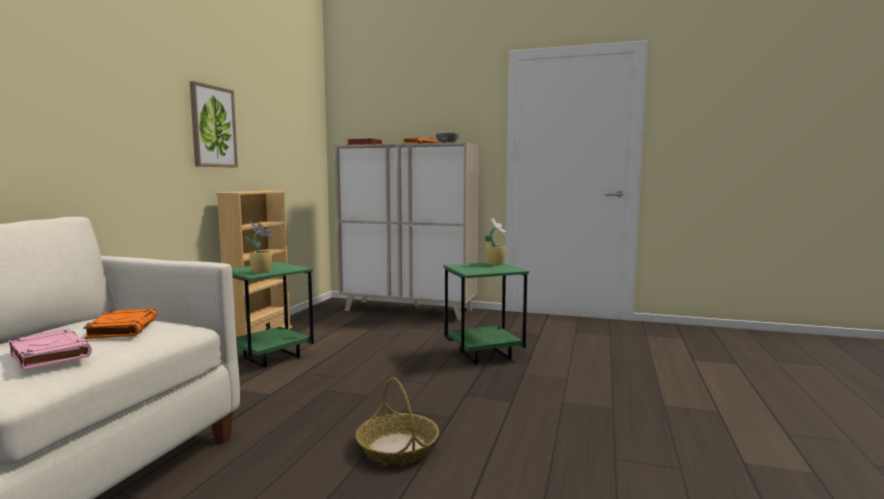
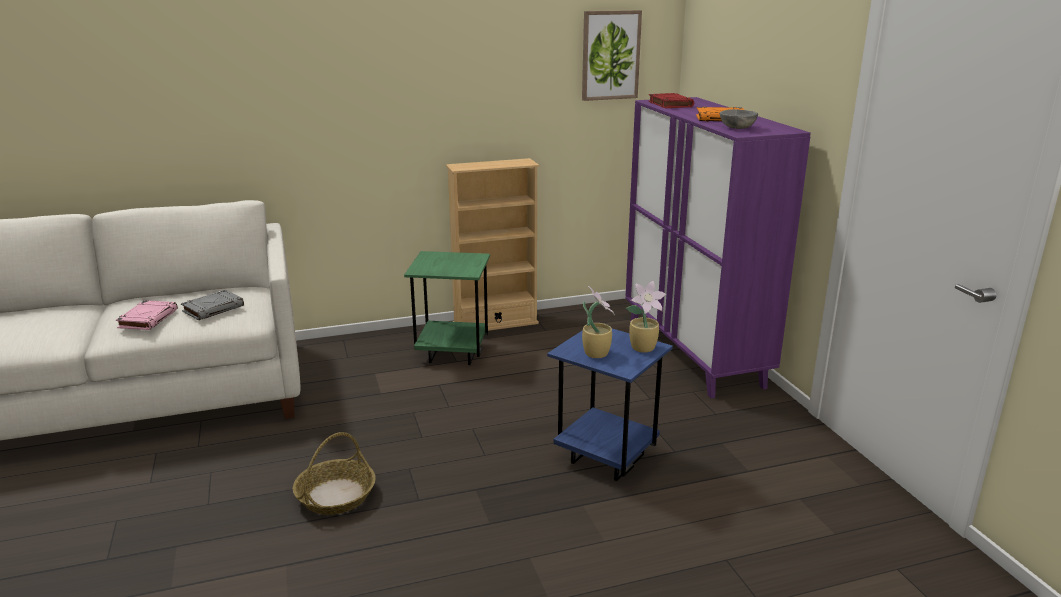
camera: 55 degrees right, 15 degrees up
orange book [83,308,157,339] -> grey book [181,290,244,320]
picture [190,81,238,168] -> picture moved to [582,10,642,101]
potted plant [245,222,273,273] -> potted plant moved to [582,286,615,358]
beige cabinet [335,142,479,321] -> purple cabinet [625,97,811,399]
green side table [443,262,529,364] -> blue side table [547,329,673,481]

